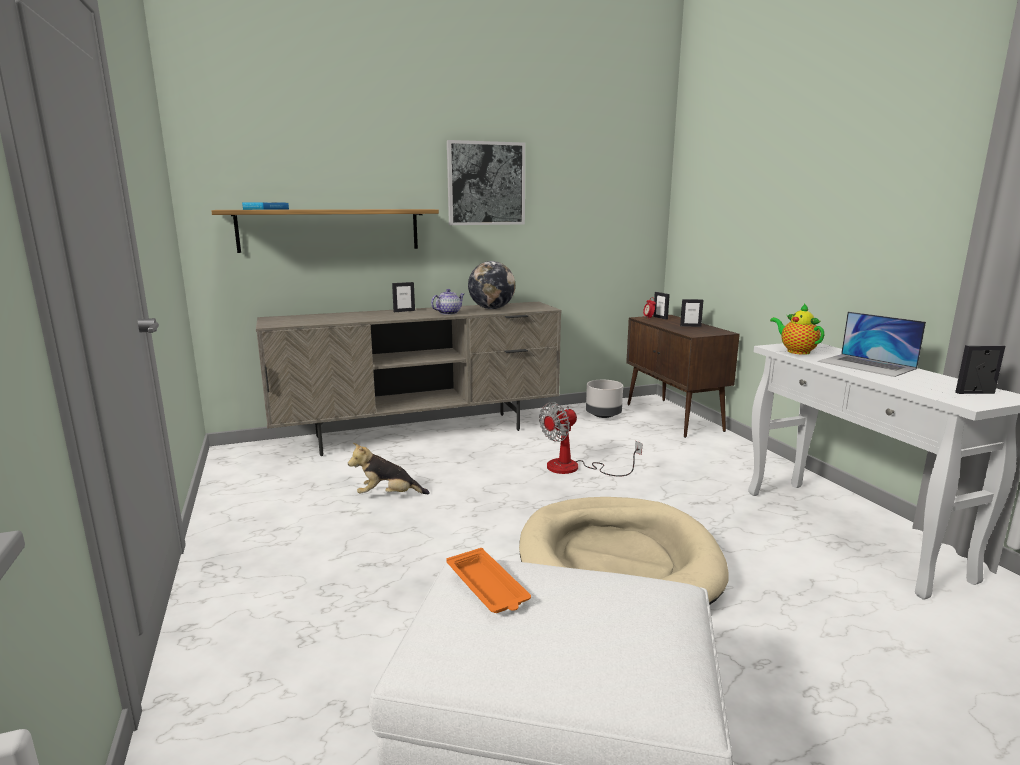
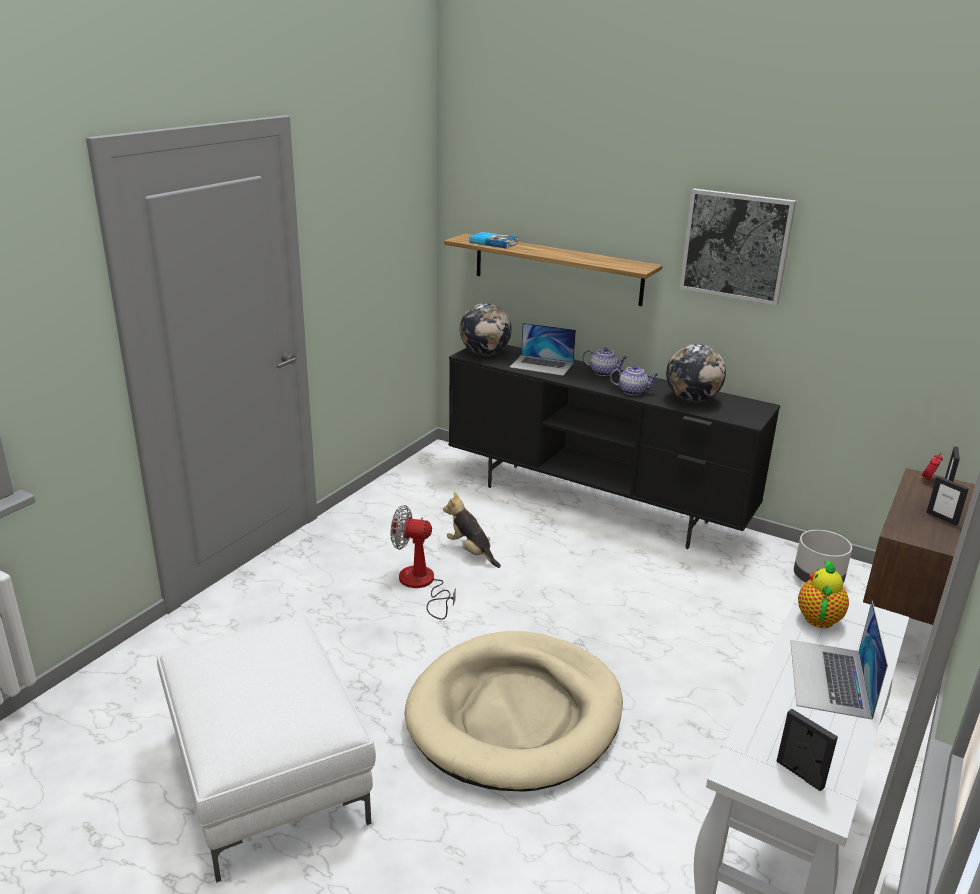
camera: 50 degrees right, 10 degrees up
beige tv stand [256,302,561,456] -> black tv stand [449,345,780,549]
picture frame [392,282,415,312] -> teapot [583,347,628,376]
orange tray [446,548,531,613] -> none
fan [539,402,642,476] -> fan moved to [391,505,456,620]
none -> globe [460,303,512,356]
none -> laptop [510,323,576,376]

